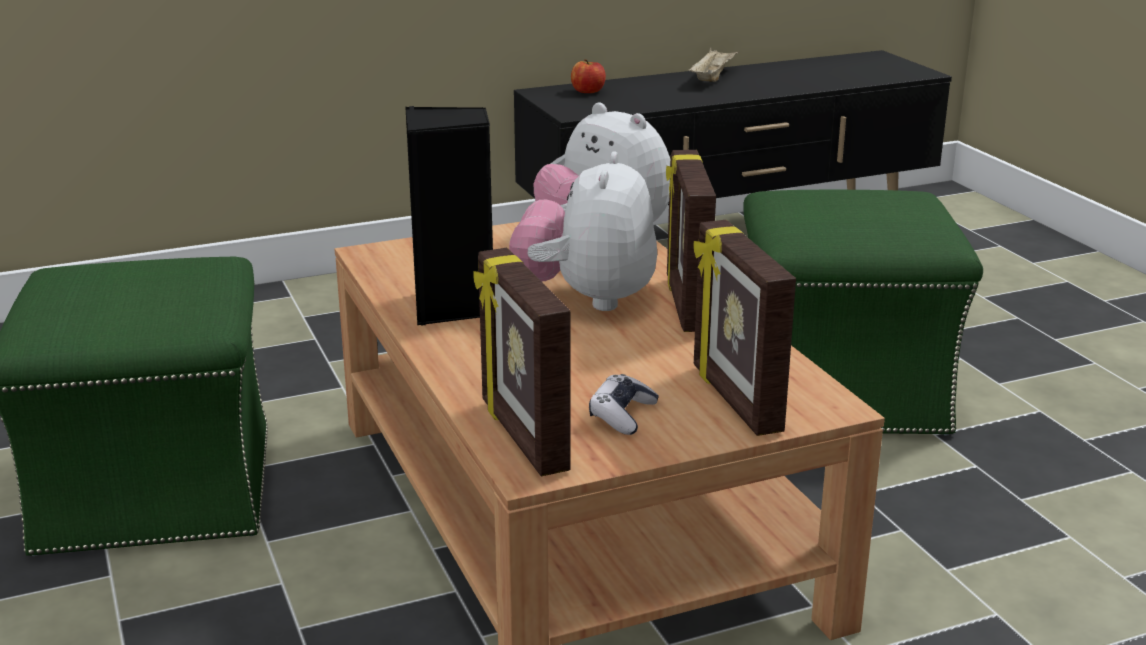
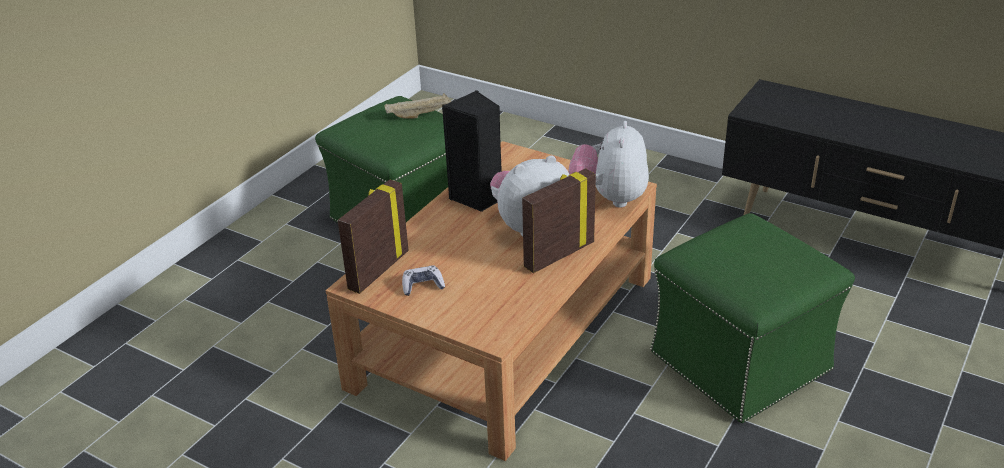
camera: 55 degrees right, 10 degrees up
apple [571,59,606,93] -> none
beige tray [688,48,739,82] -> beige tray moved to [384,93,452,119]
picture frame [693,220,796,436] -> none

